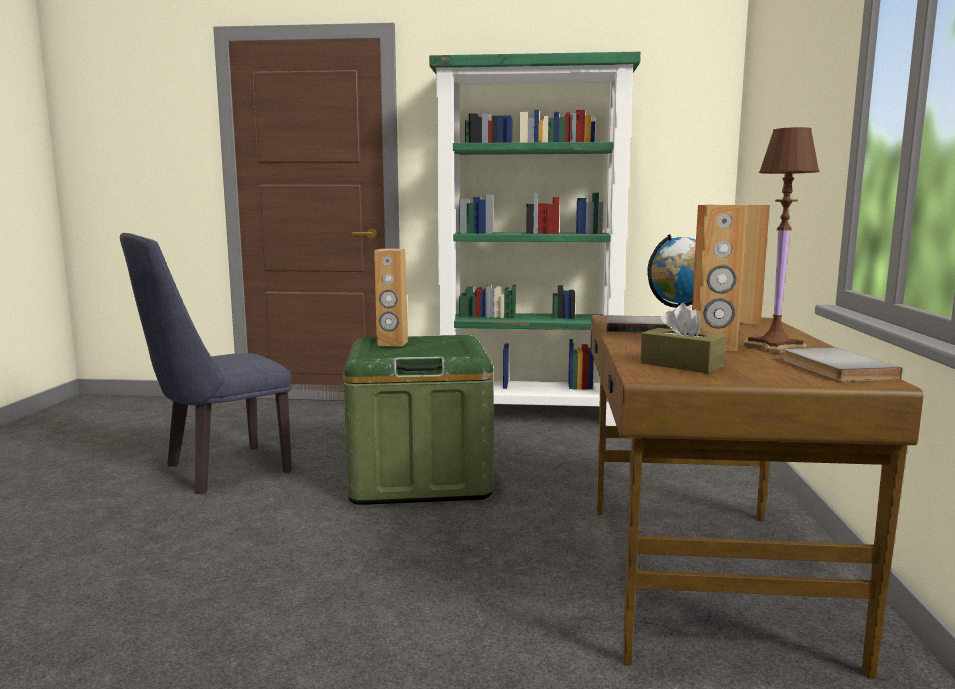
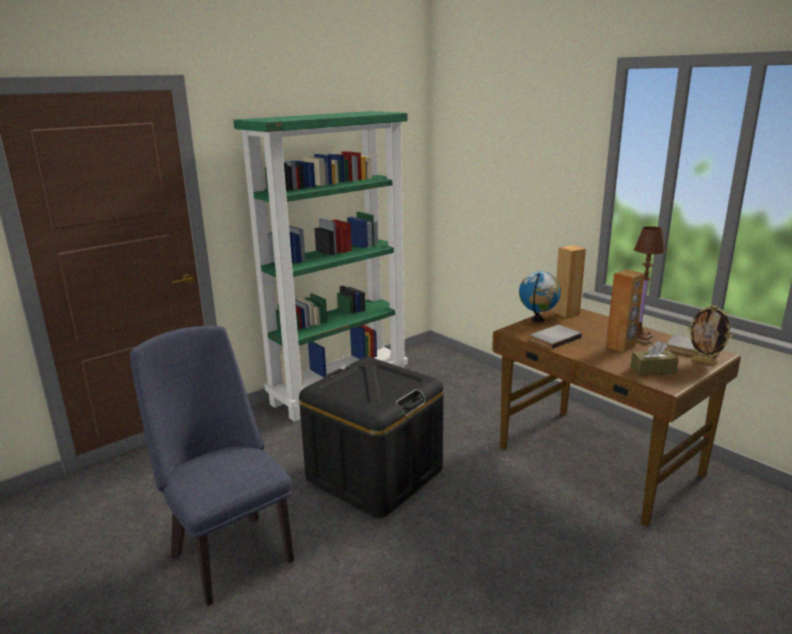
camera: 45 degrees left, 10 degrees up
blue chair [120,233,292,494] -> blue chair turned 135 degrees clockwise [130,326,294,606]
green storage box [343,335,494,505] -> black storage box [299,357,443,518]
brown speaker [374,249,408,346] -> none
none -> picture frame [687,305,733,365]

